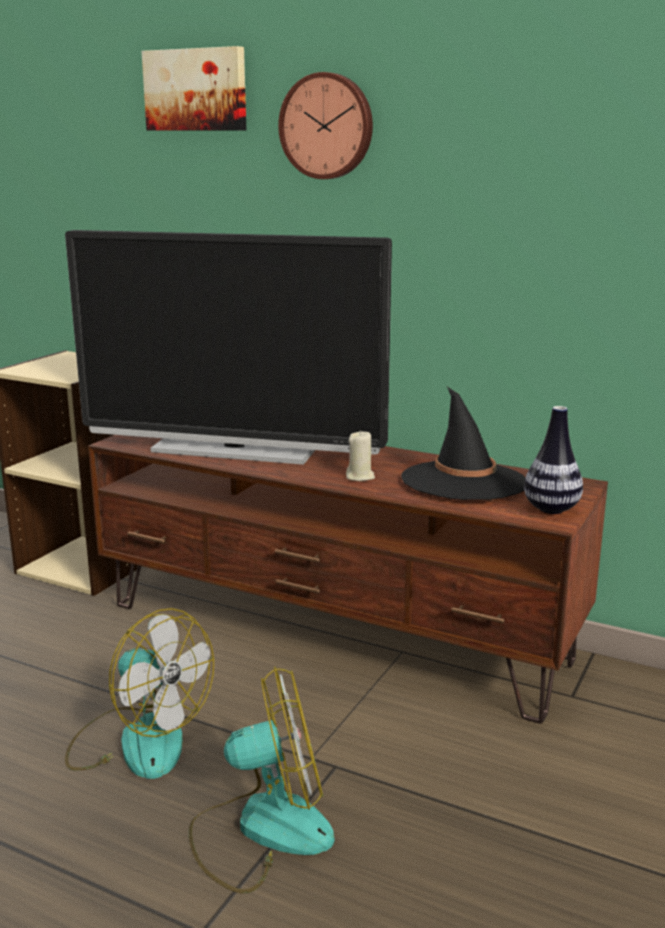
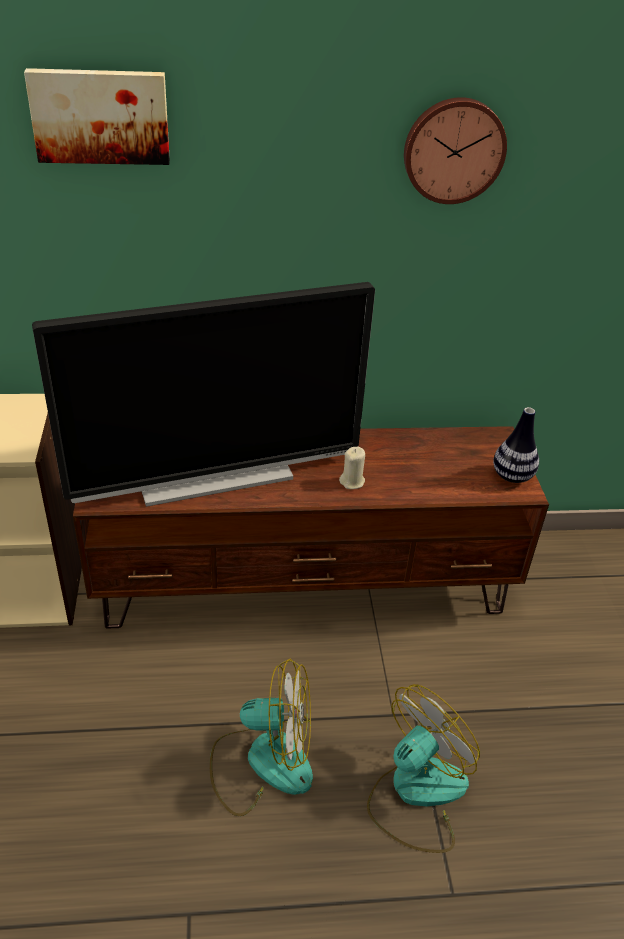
camera: 35 degrees left, 20 degrees up
wall clock [278,72,373,179] -> wall clock moved to [404,97,507,204]
black hat [401,387,526,500] -> none

